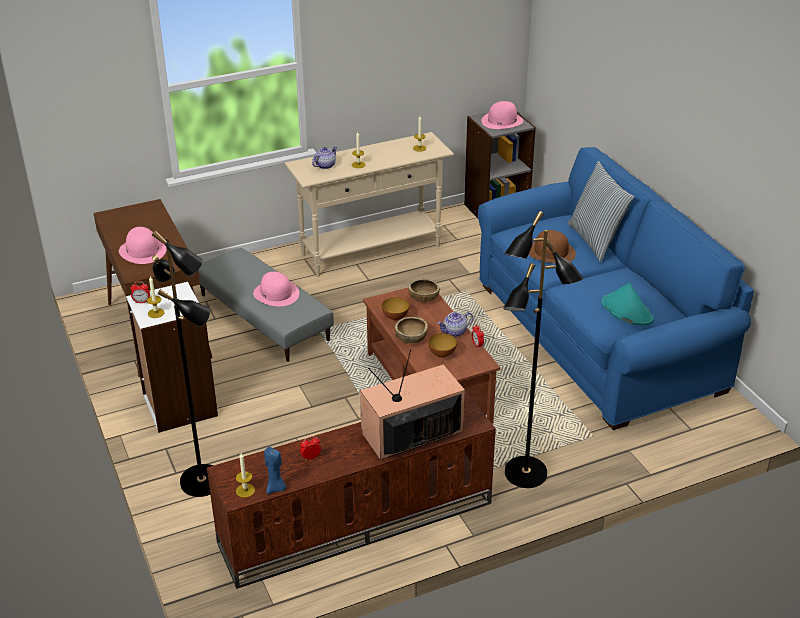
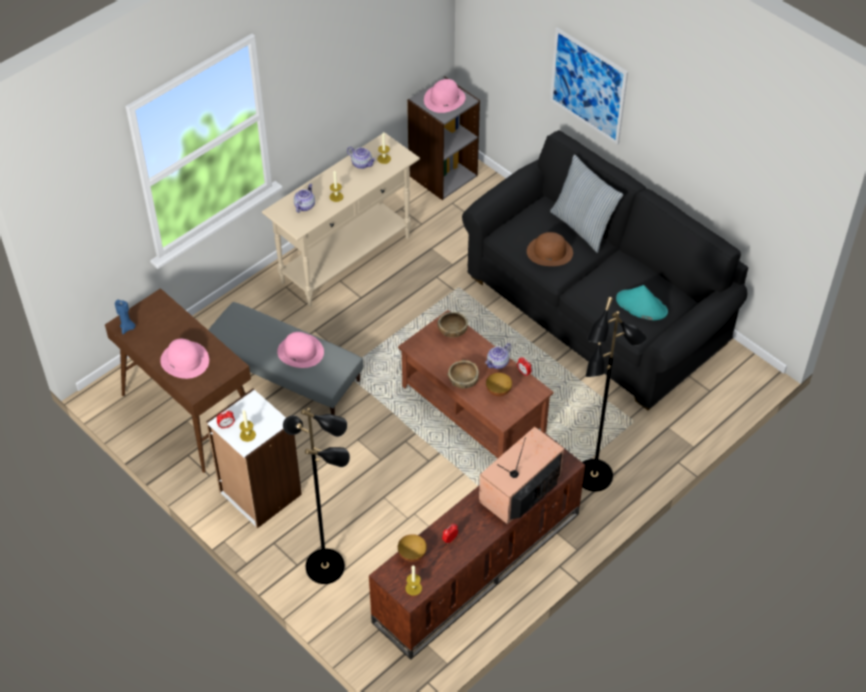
camera: 20 degrees left, 15 degrees up
blue candle [264,447,286,494] -> blue candle moved to [115,300,135,334]
bowl [382,297,409,321] -> bowl moved to [398,534,427,562]
blue sofa [478,147,754,430] -> black sofa [462,130,748,410]
none -> teapot [347,147,376,169]
none -> picture [550,28,628,145]

